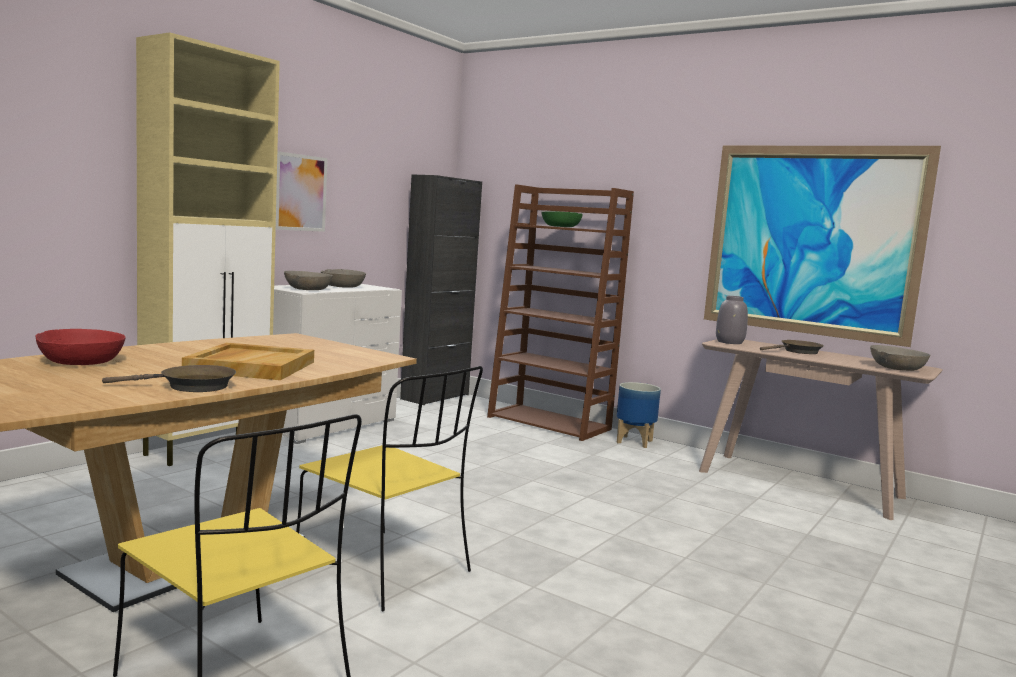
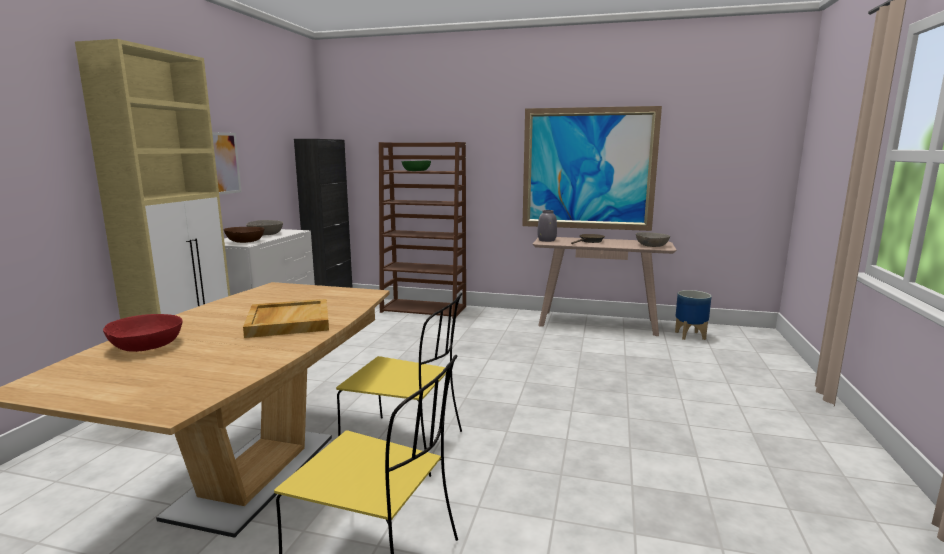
camera: 20 degrees left, 5 degrees up
brown frying pan [102,365,236,392] -> none
grey bowl [284,271,333,290] -> brown bowl [224,227,264,243]
planter [617,382,661,448] -> planter moved to [675,290,712,340]

